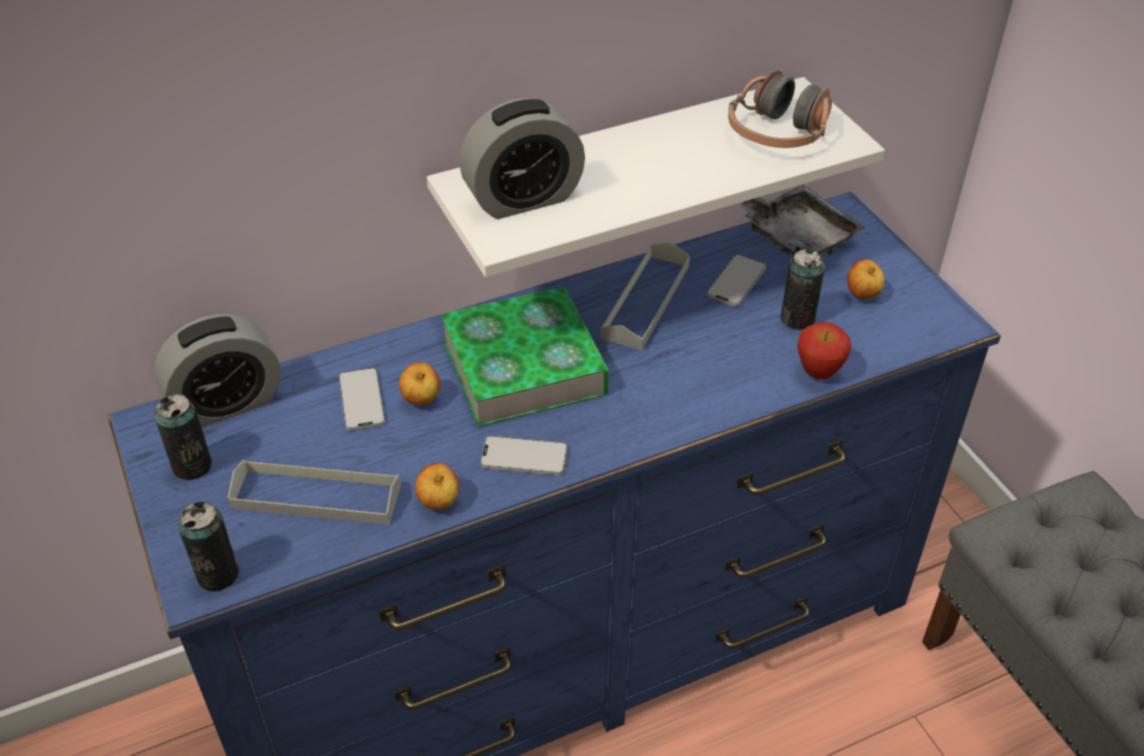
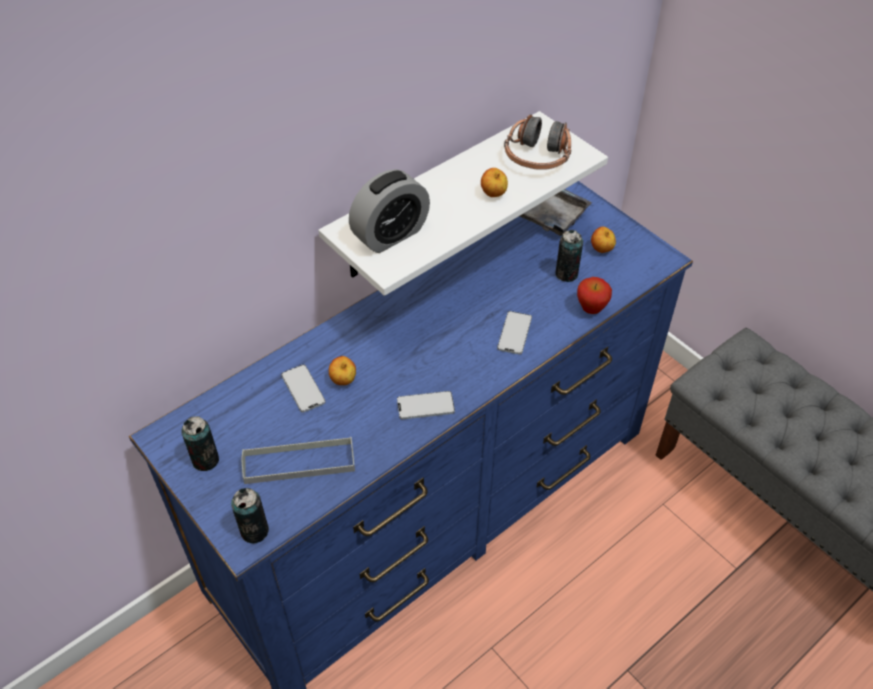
camera: 15 degrees left, 5 degrees up
alarm clock [154,314,281,428] -> none
apple [415,463,459,510] -> apple moved to [481,168,508,197]
book [441,287,609,427] -> none
grey tray [600,242,690,351] -> none
phone [706,254,767,307] -> phone moved to [497,311,532,355]

